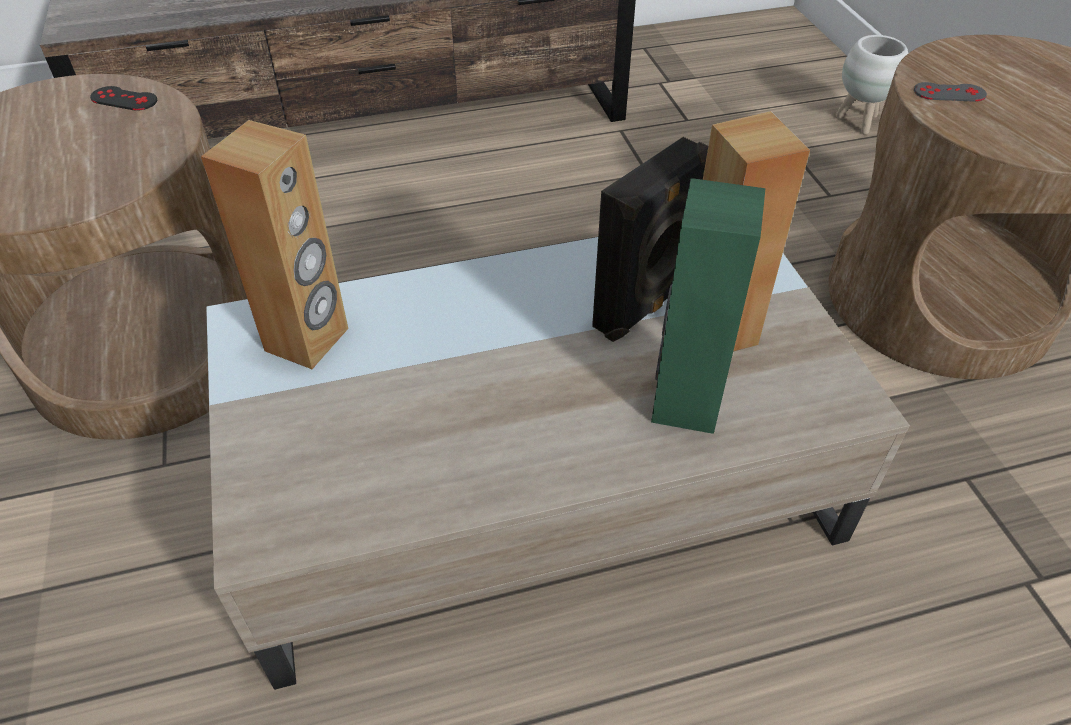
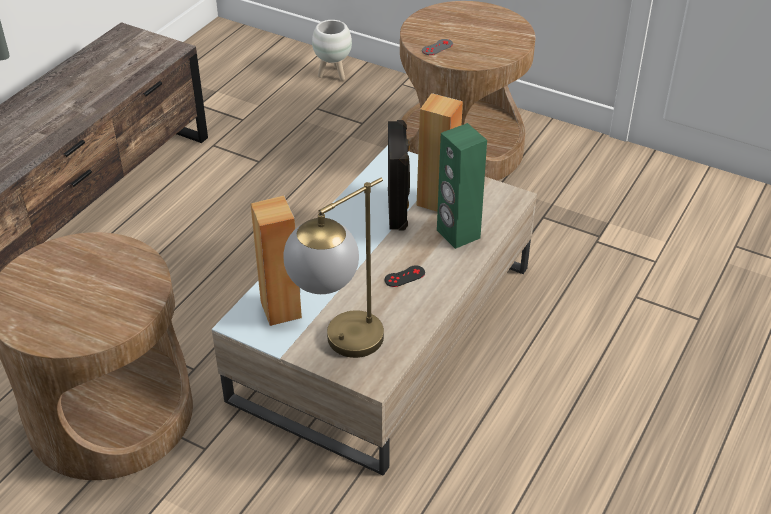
camera: 45 degrees left, 5 degrees down
black game controller [90,86,157,111] -> black game controller moved to [385,266,425,287]
none -> table lamp [283,178,384,358]

